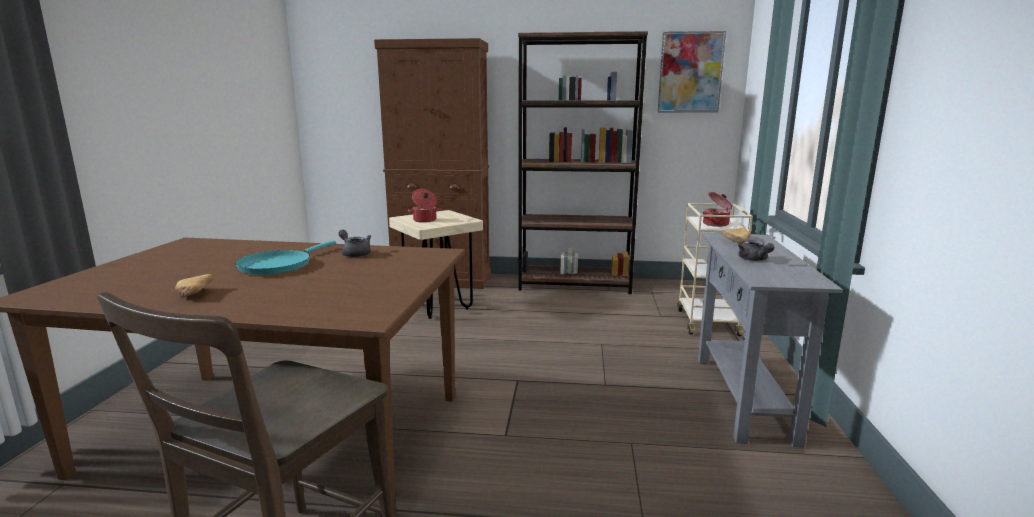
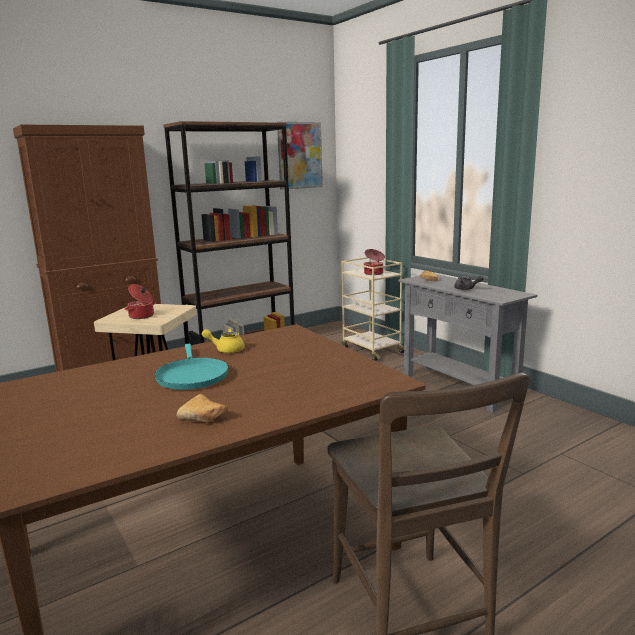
camera: 40 degrees left, 0 degrees up
grey teapot [338,230,371,257] -> yellow teapot [202,329,245,353]

